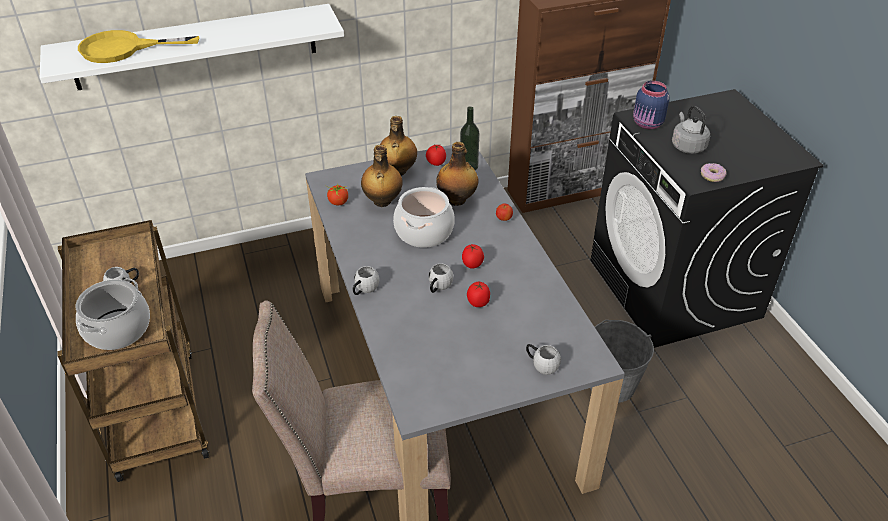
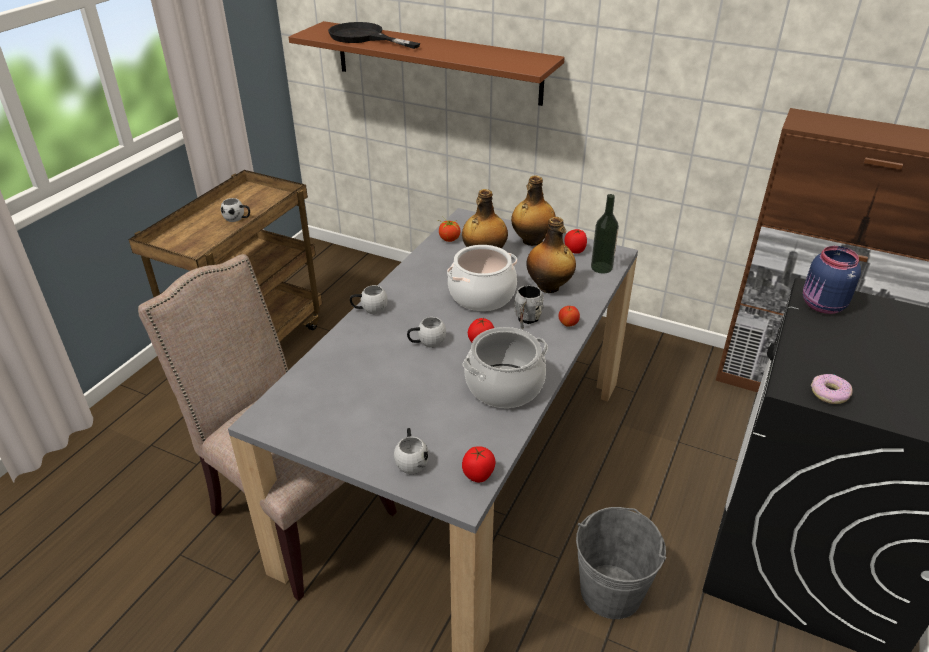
camera: 45 degrees right, 5 degrees down
white shelf [40,4,344,90] -> brown shelf [289,21,565,106]
cooking pot [76,278,150,350] -> cooking pot moved to [462,327,548,408]
yellow frying pan [78,30,199,63] -> black frying pan [328,22,420,49]
tomato [467,282,490,307] -> tomato moved to [462,446,496,482]
grey kettle [672,106,710,154] -> none
none -> grey mug [514,285,544,329]

